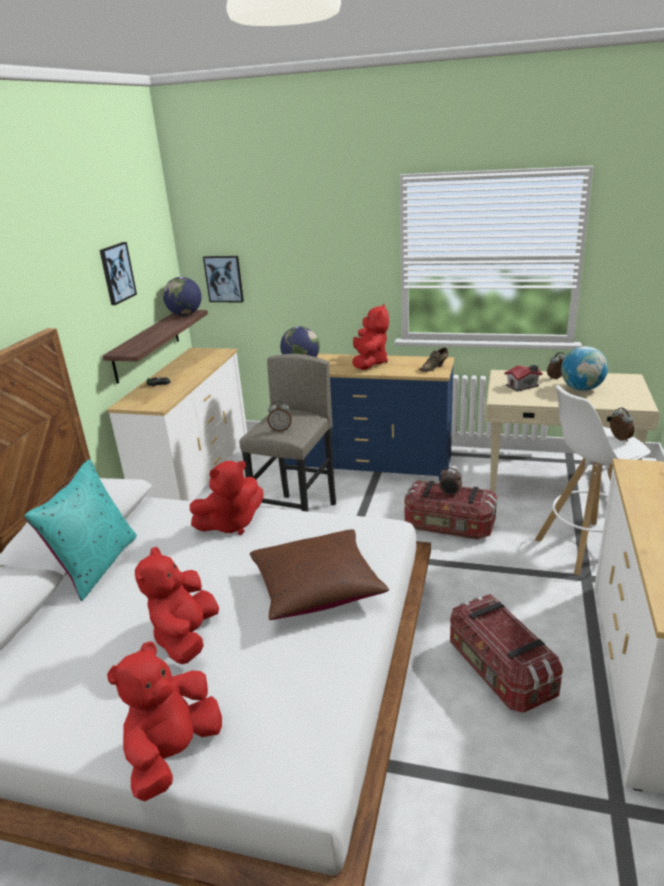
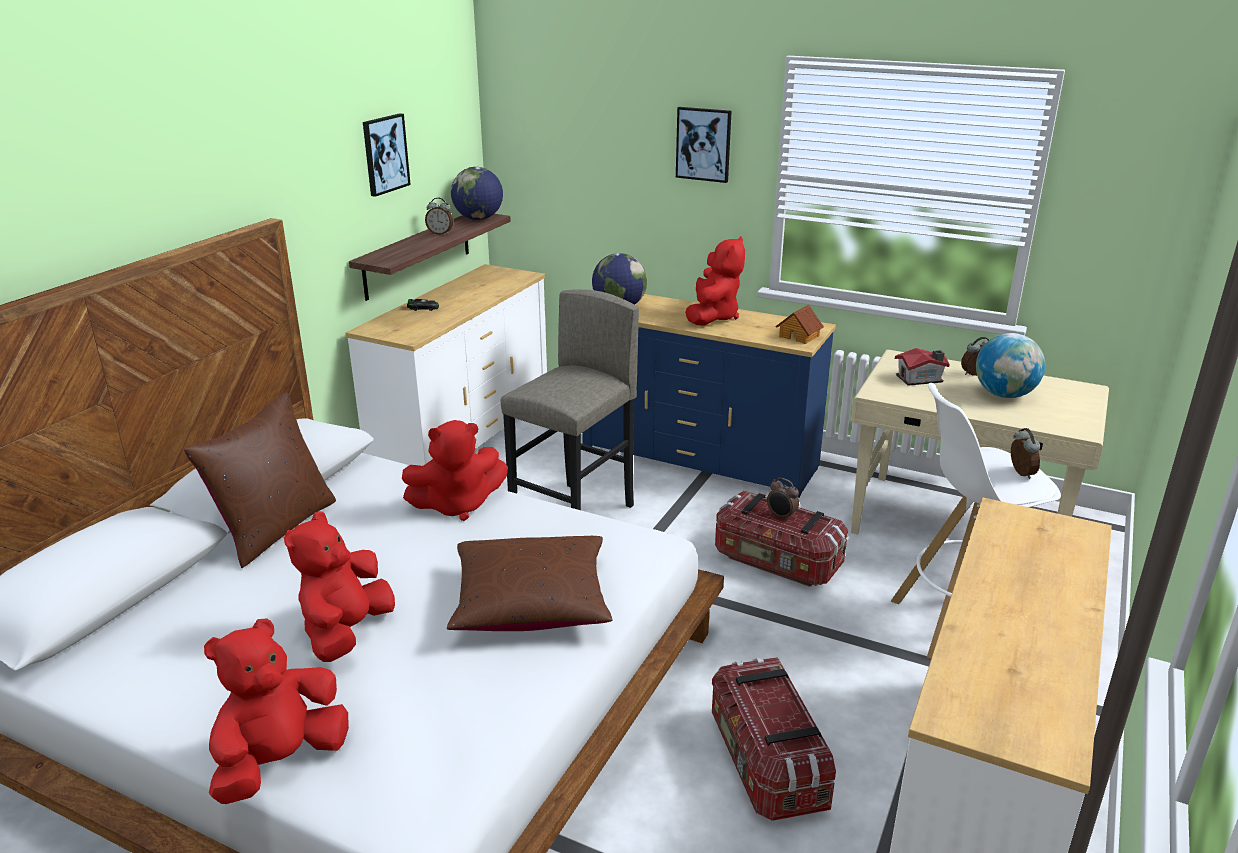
camera: 10 degrees right, 0 degrees up
turquoise pillow [24,459,137,601] -> brown pillow [184,392,336,568]
picture [203,256,244,302] -> picture moved to [676,107,732,183]
alarm clock [268,401,292,432] -> alarm clock moved to [425,198,453,235]
brown shoe [419,348,448,372] -> toy house [775,305,824,344]

